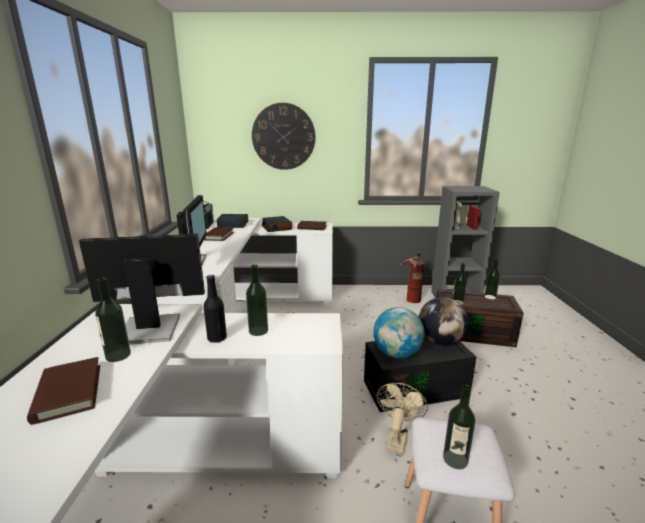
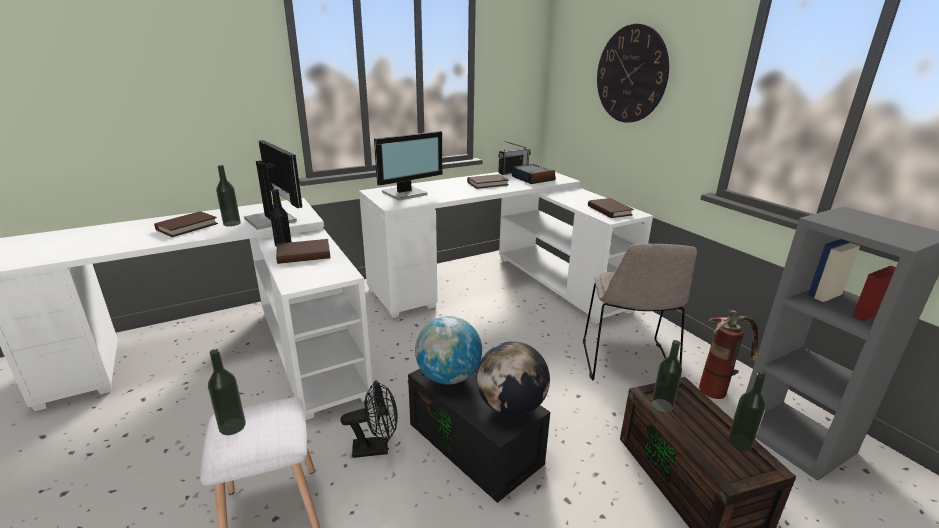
camera: 60 degrees right, 5 degrees up
bottle [246,264,268,336] -> brown book [276,239,330,264]
alarm clock [262,216,292,232] -> none
beige fan [377,383,428,455] -> black fan [340,380,398,458]
none -> beige chair [583,244,697,380]

